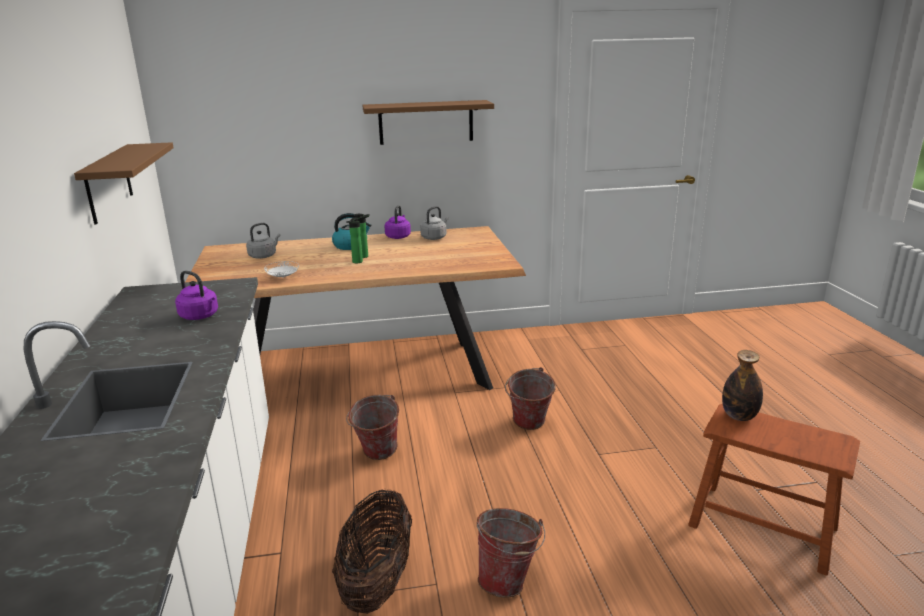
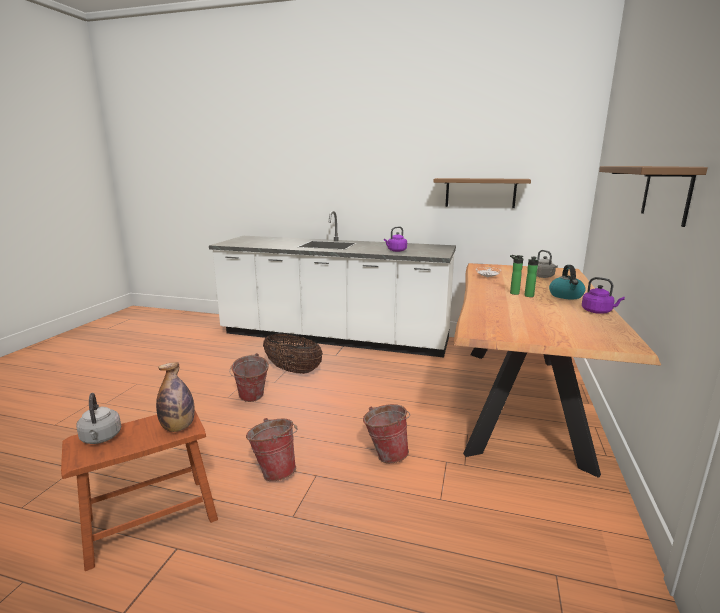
camera: 115 degrees right, 5 degrees down
bucket [346,395,399,460] -> bucket moved to [246,418,298,481]
grey kettle [420,206,449,240] -> grey kettle moved to [76,393,122,444]

